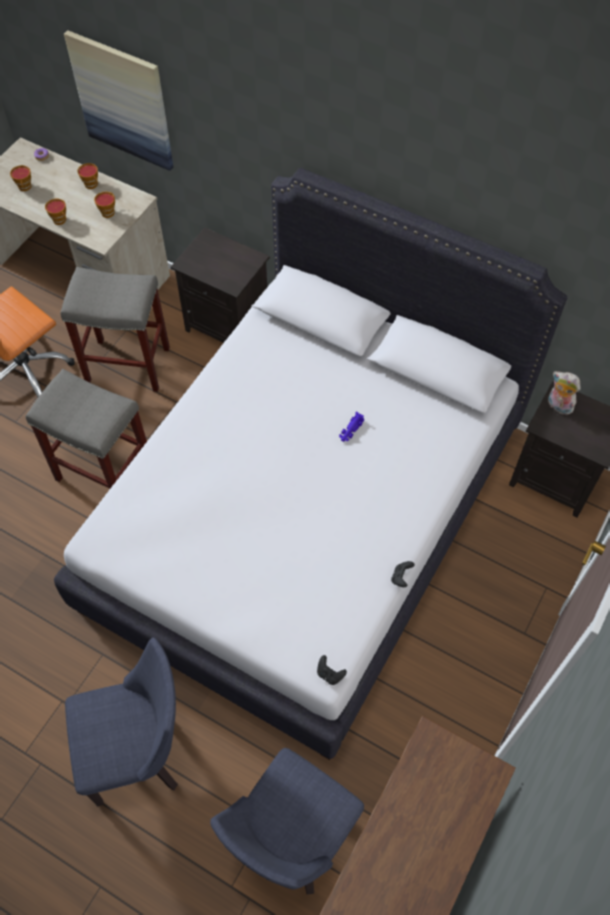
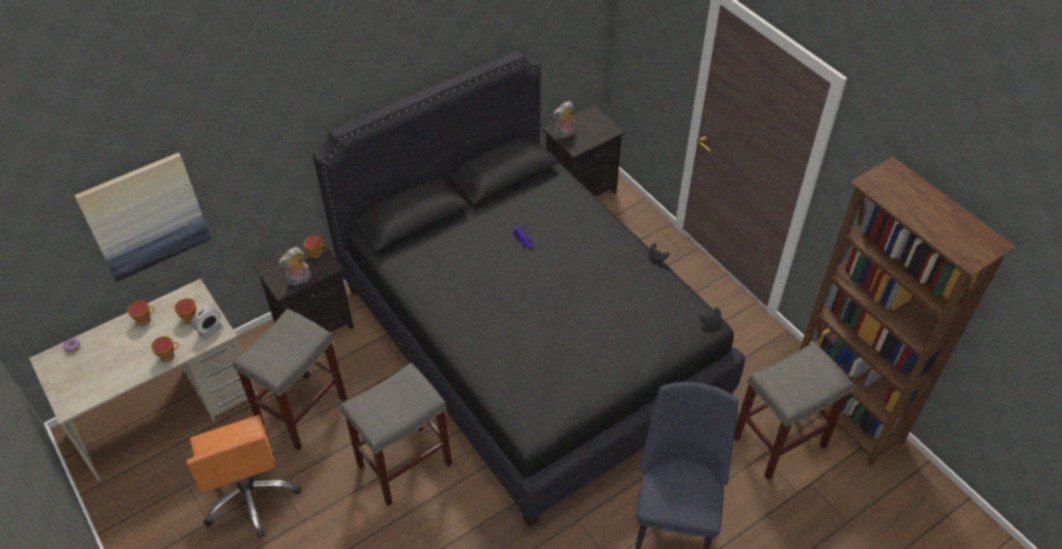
camera: 65 degrees left, 10 degrees down
cup [10,165,32,191] -> cup moved to [304,235,327,259]
white bed [54,168,567,760] -> black bed [313,51,745,527]
blue chair [210,748,364,895] -> grey stool [734,342,853,480]
none -> alarm clock [192,306,223,340]
none -> plush toy [278,247,311,286]

